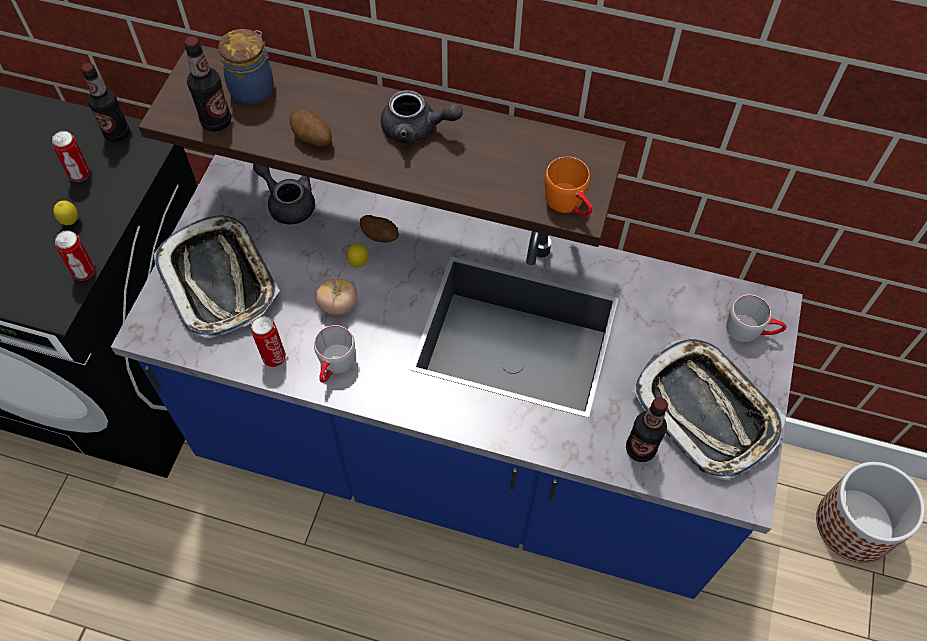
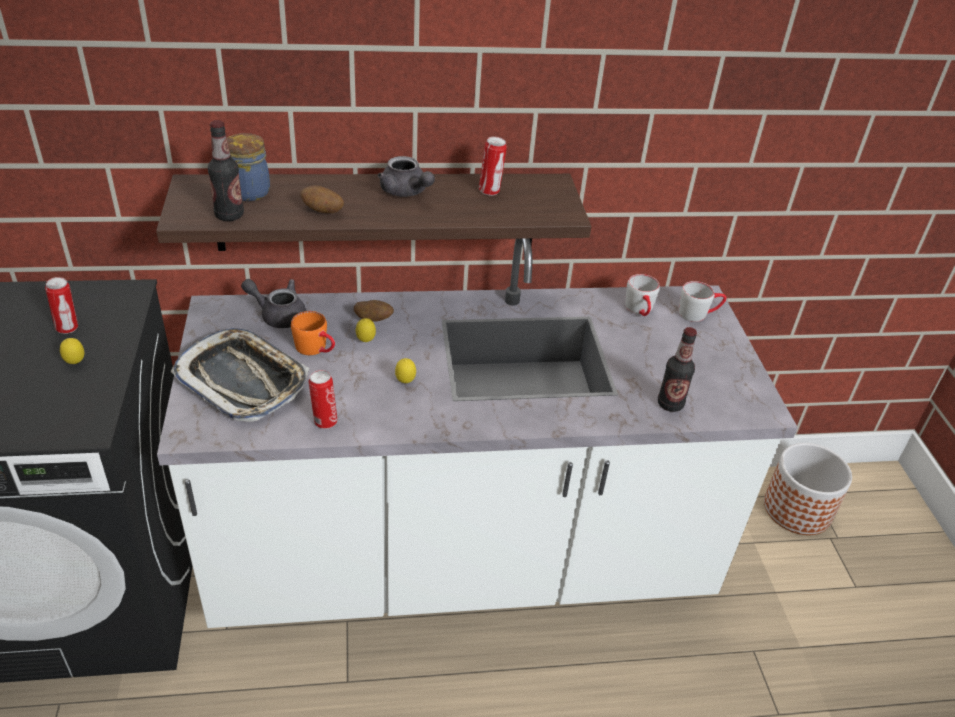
camera: 25 degrees left, 20 degrees down
can [55,230,95,281] -> can moved to [479,137,507,196]
bottle [81,63,130,142] -> none
blue counter [111,155,803,599] -> white counter [157,239,798,628]
grey mug [314,325,355,383] -> grey mug moved to [625,274,660,316]
tomato [315,279,357,315] -> none
grey teapot [381,90,463,144] -> grey teapot turned 60 degrees clockwise [378,156,435,197]
orange mug [545,156,592,216] -> orange mug moved to [291,311,335,355]
tray [632,338,786,480] -> none
none -> lemon [395,358,416,383]

